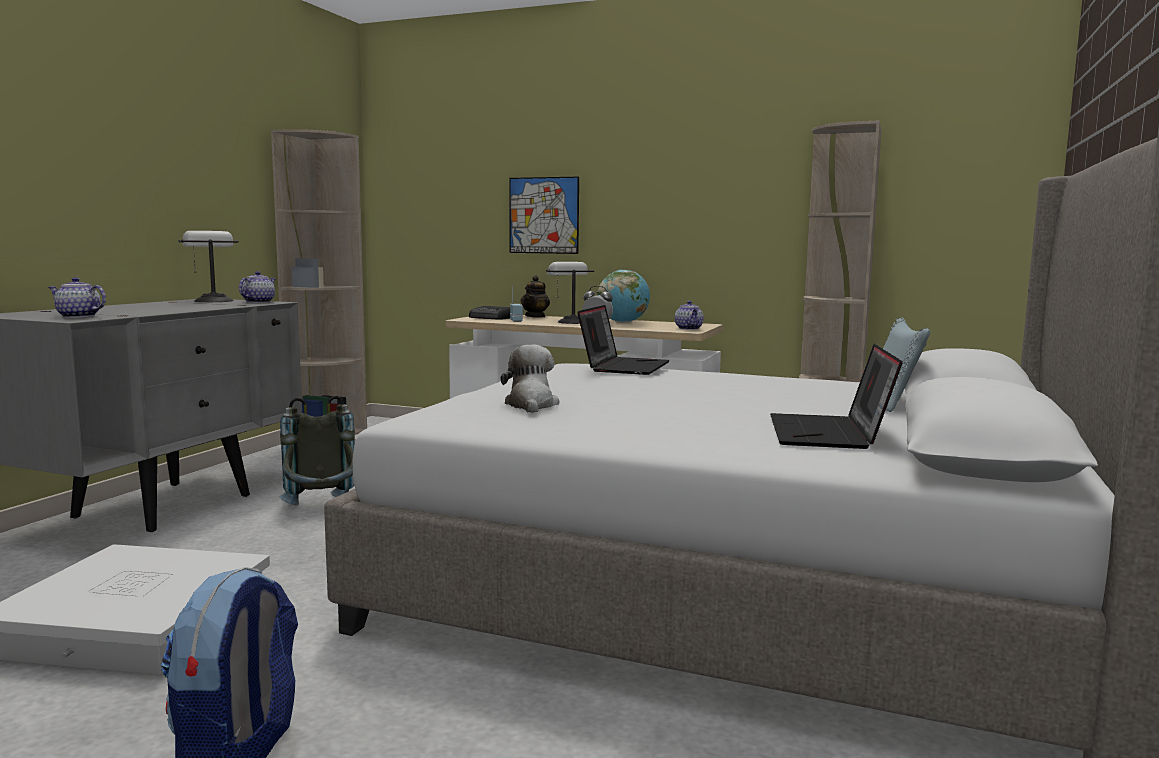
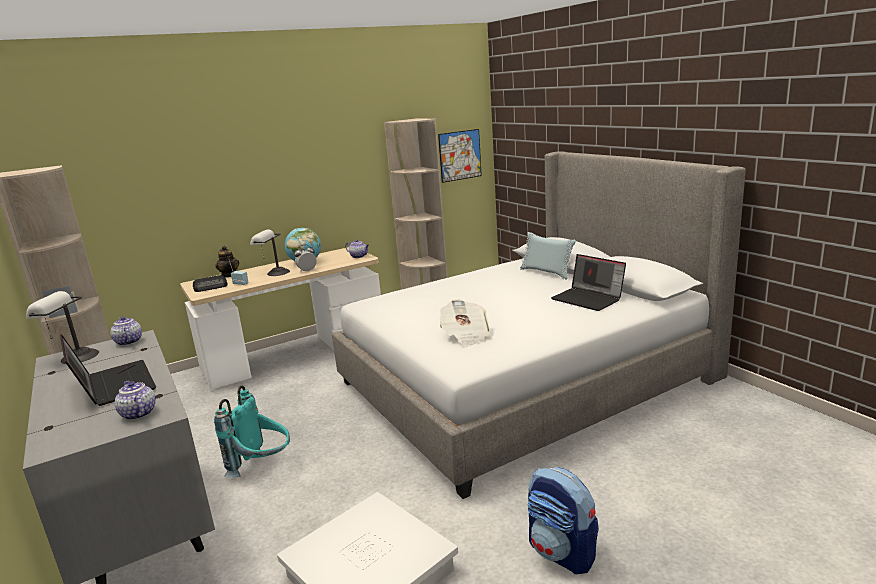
camera: 50 degrees left, 10 degrees up
teapot [48,277,106,318] -> teapot turned 90 degrees clockwise [115,380,156,420]
grey backpack [279,396,355,505] -> turquoise backpack [214,386,290,478]
plush toy [501,344,559,413] -> newspaper [440,299,491,347]
picture [509,177,579,254] -> picture moved to [438,129,482,183]
laptop [577,305,669,375] -> laptop moved to [60,334,156,406]

